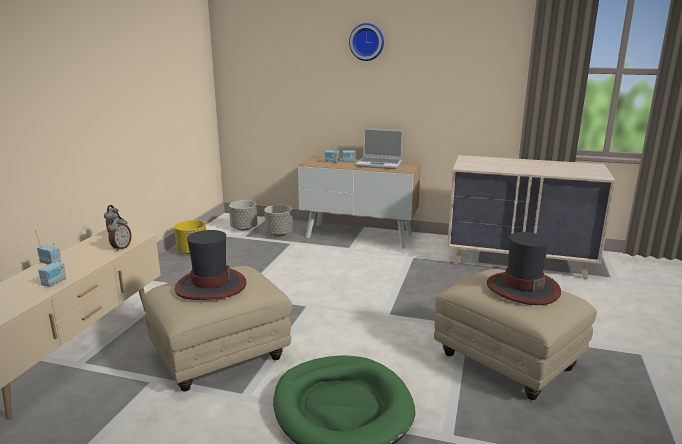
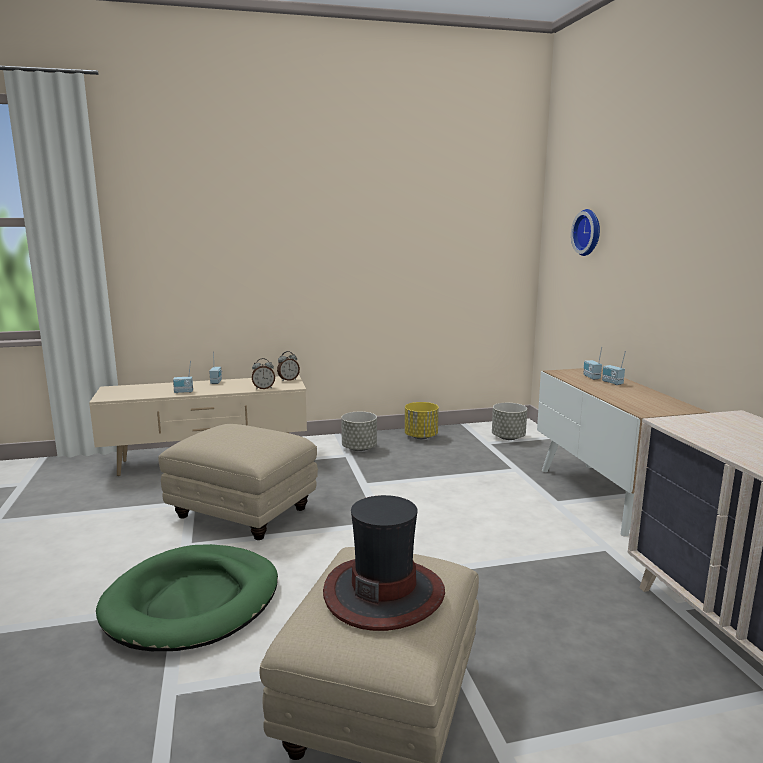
camera: 60 degrees right, 5 degrees down
hat [175,230,247,300] -> none
grey planter [264,205,293,236] -> grey planter moved to [341,412,377,451]
wall clock [349,23,384,61] -> wall clock moved to [571,209,600,256]
laptop [356,128,403,169] -> none

